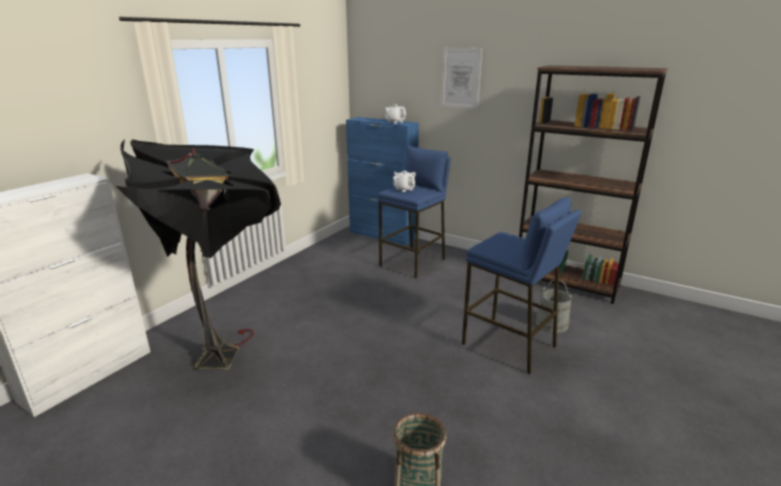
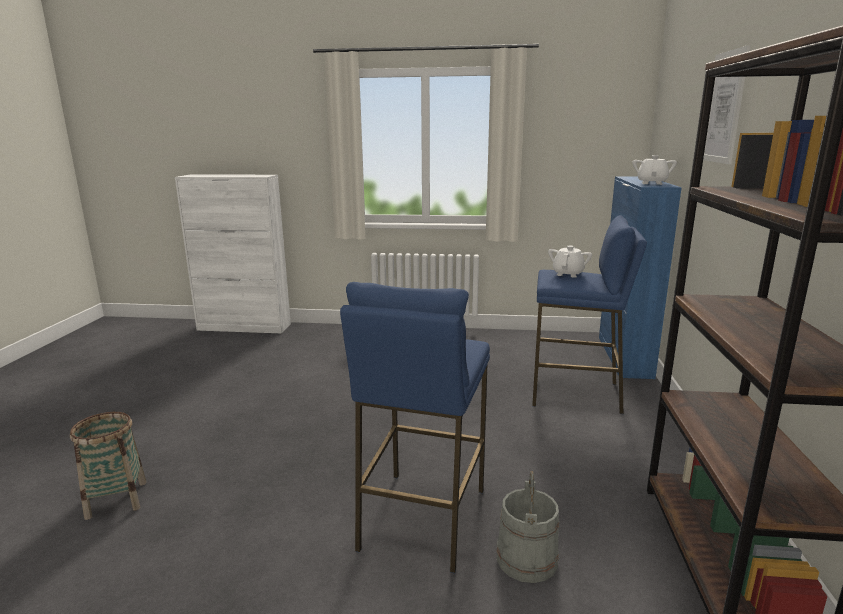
camera: 65 degrees right, 5 degrees down
black floor lamp [116,139,281,370] -> none

